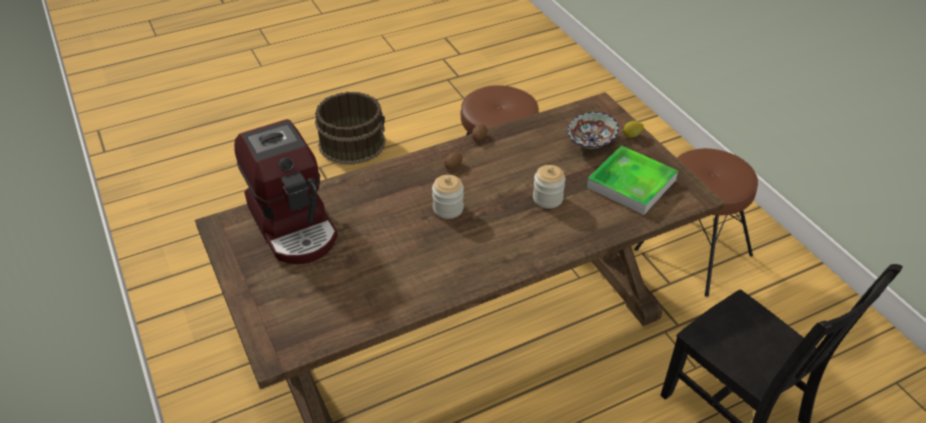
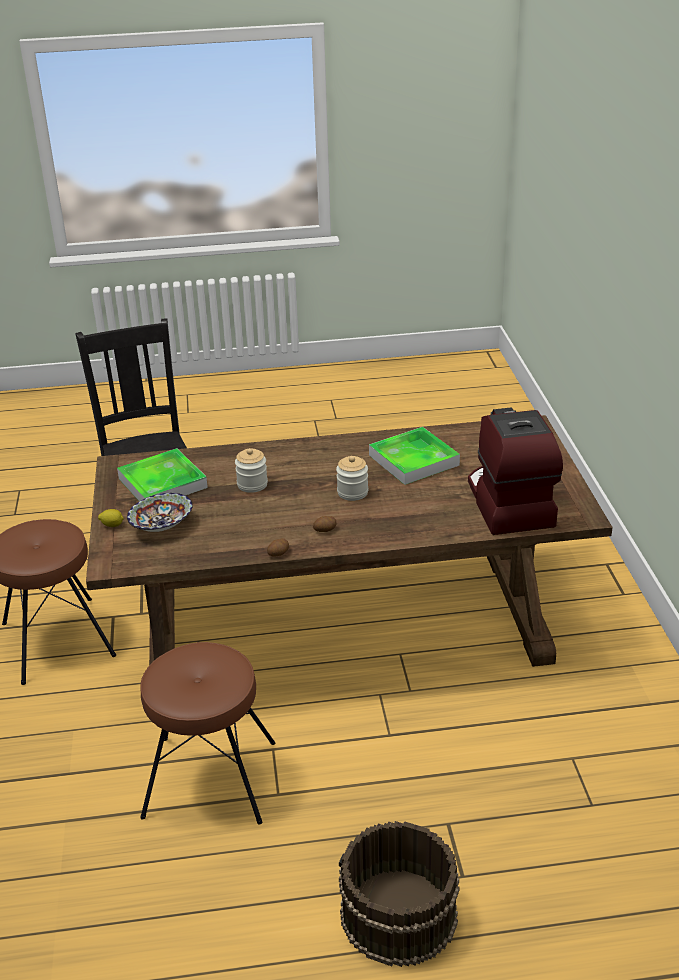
camera: 160 degrees left, 10 degrees down
none -> tray [369,427,460,485]

